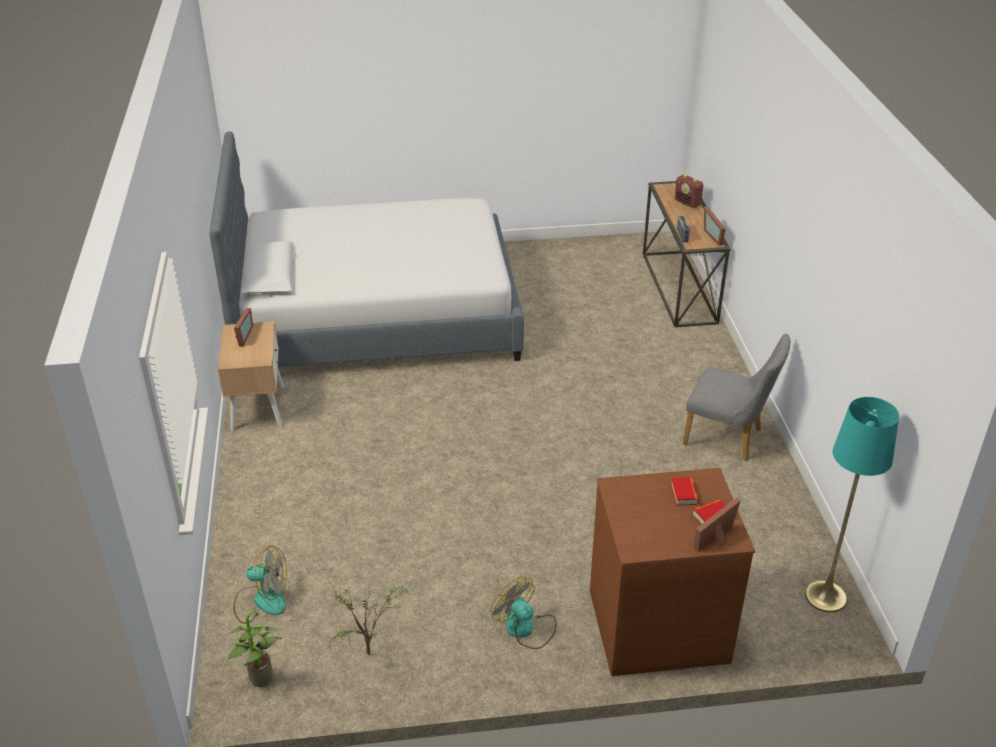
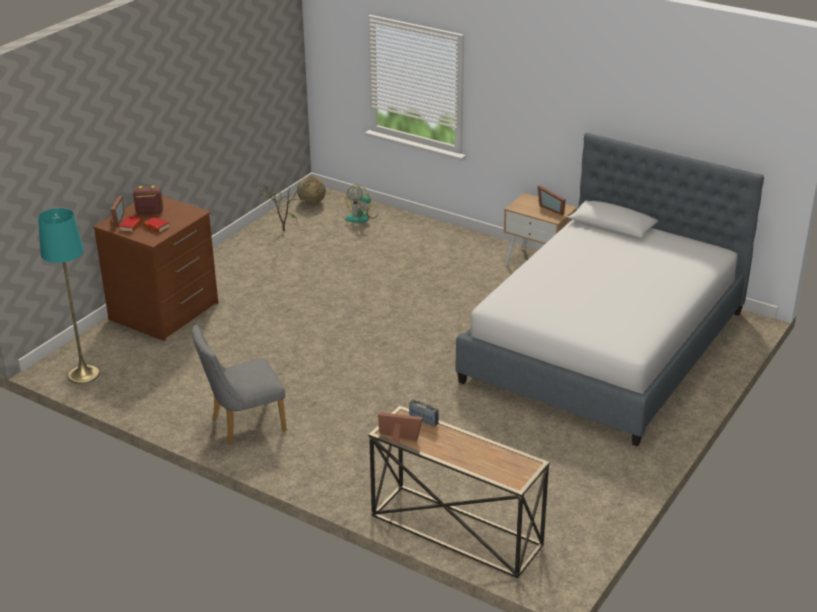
camera: 130 degrees right, 5 degrees down
potted plant [228,609,282,687] -> globe [297,176,326,205]
fan [490,576,556,649] -> none
radio [675,174,704,208] -> radio moved to [133,186,163,214]

